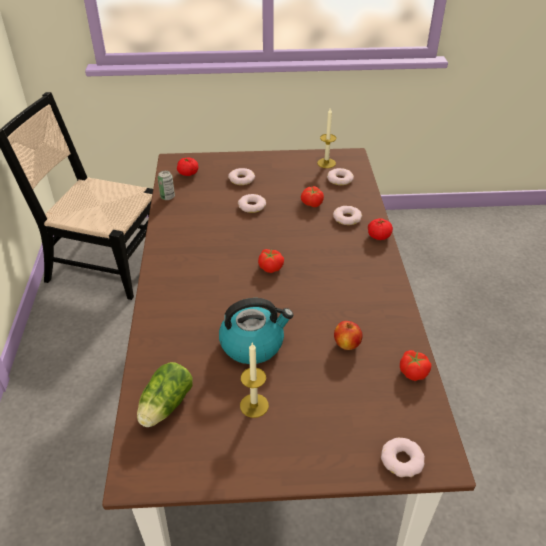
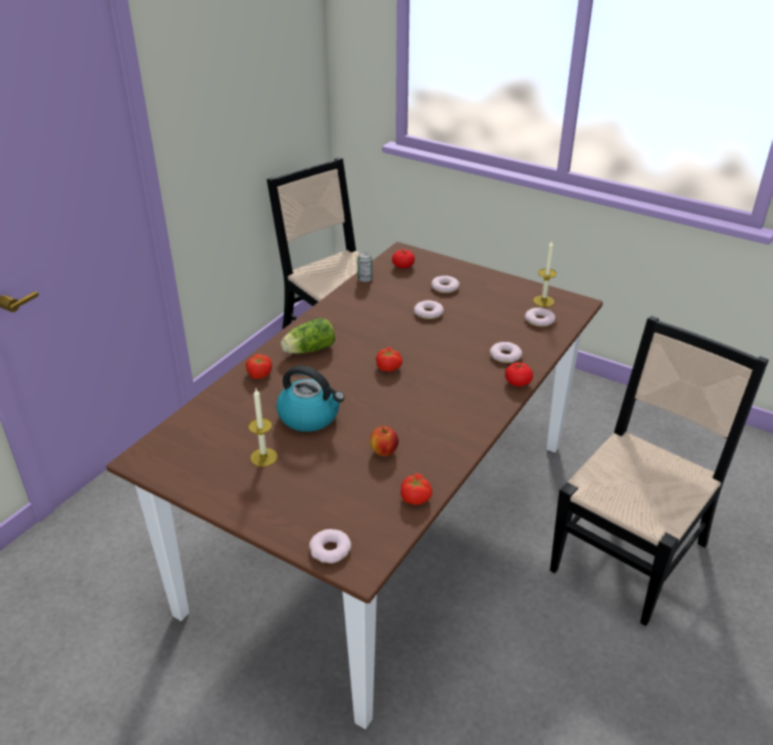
camera: 35 degrees right, 5 degrees down
lettuce [137,362,193,427] -> lettuce moved to [281,318,335,354]
tomato [301,186,324,207] -> tomato moved to [246,354,272,379]
none -> chair [550,316,769,626]

